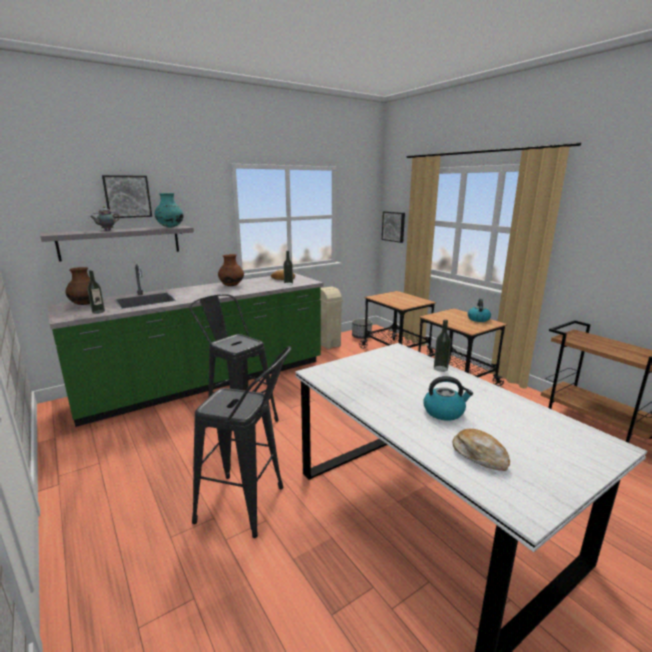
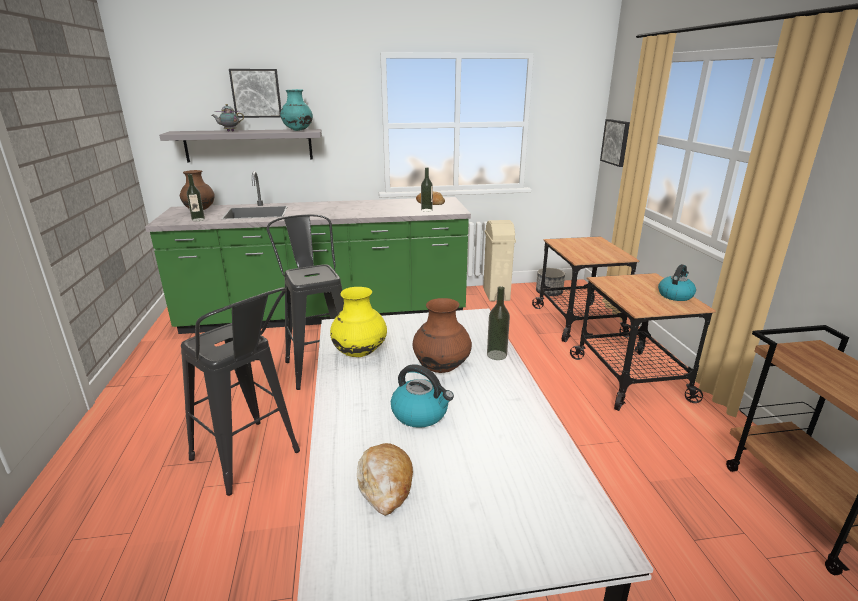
camera: 25 degrees right, 5 degrees up
brown vase [218,254,244,286] -> brown vase moved to [413,298,472,373]
none -> yellow vase [330,287,387,357]

